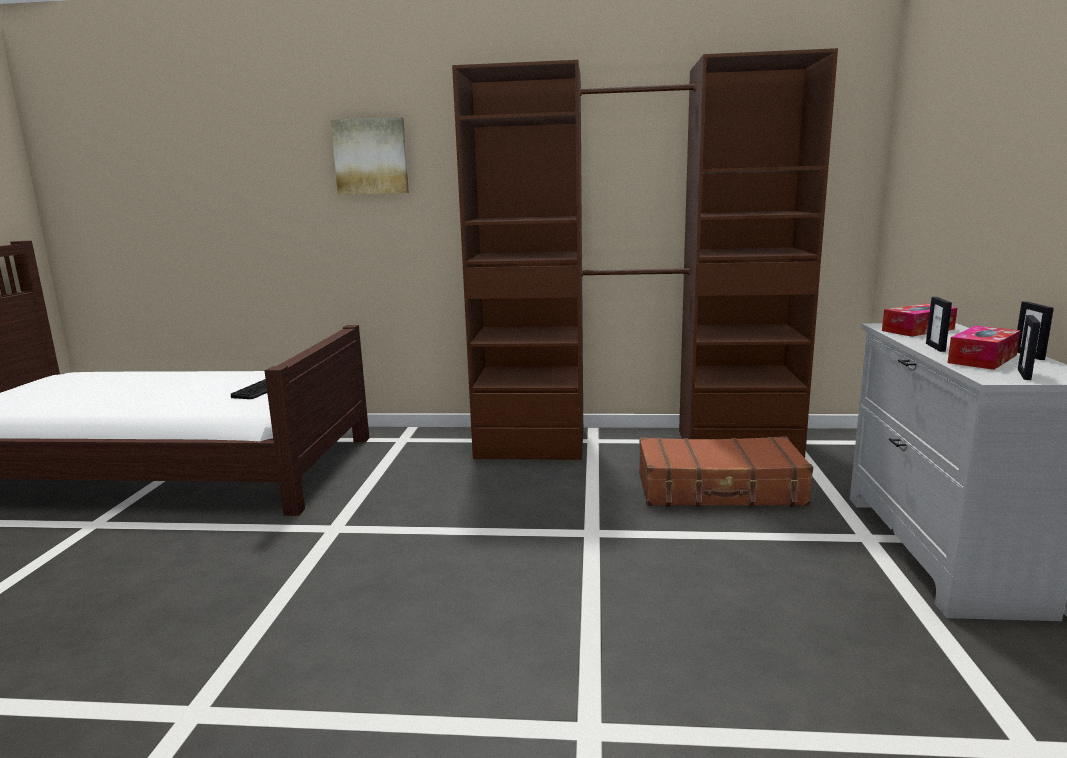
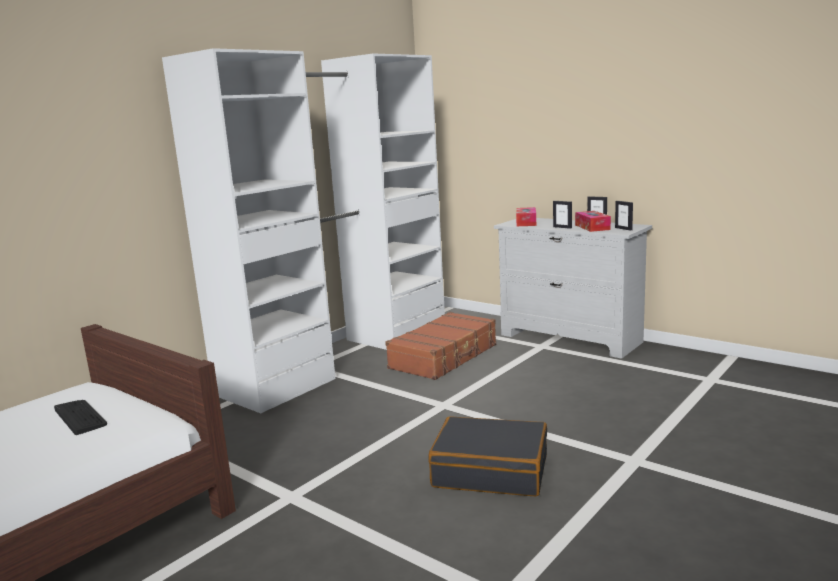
camera: 55 degrees left, 0 degrees up
picture [331,117,409,195] -> none
brown wardrobe [452,48,838,460] -> white wardrobe [162,48,445,413]
none -> black suitcase [428,416,547,496]

